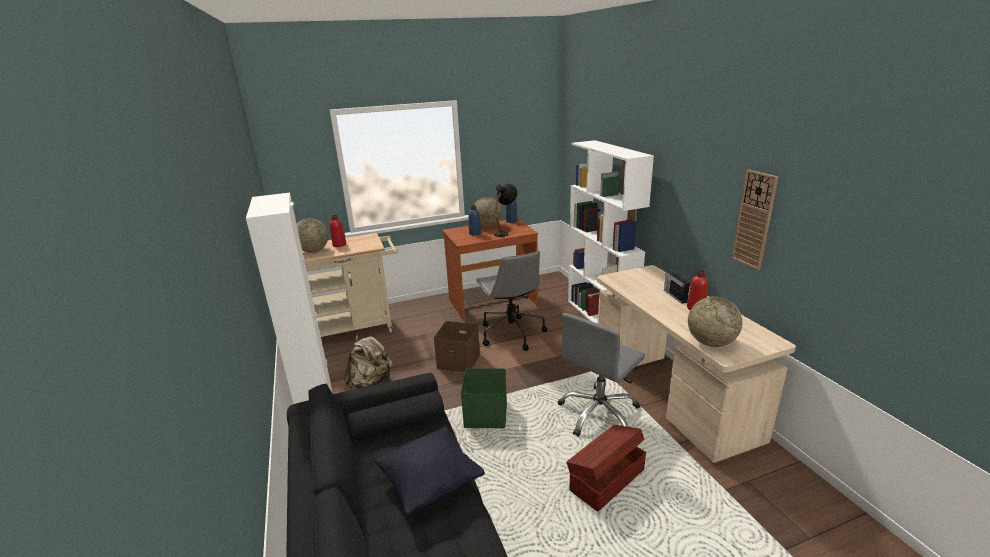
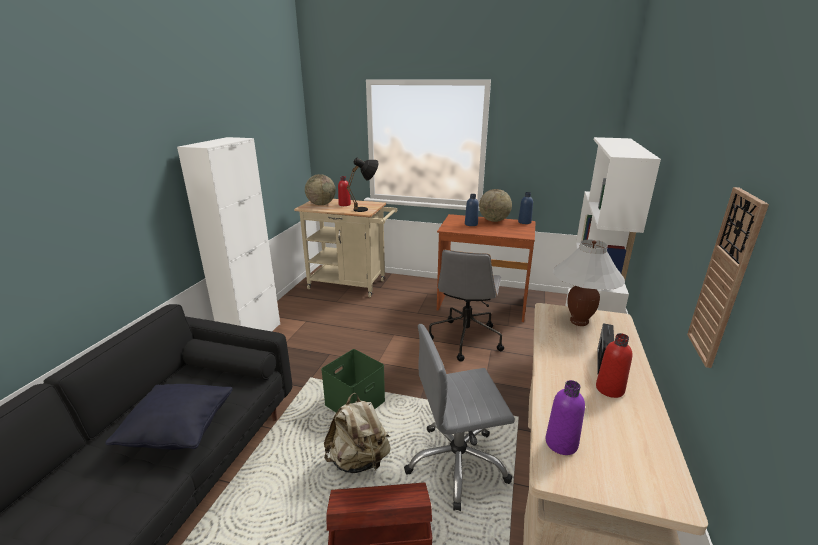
camera: 35 degrees right, 0 degrees up
beige backpack [344,333,393,389] -> beige backpack moved to [324,393,391,473]
brown storage box [434,321,480,373] -> none
black table lamp [493,184,517,237] -> black table lamp moved to [347,158,378,212]
globe [688,296,742,347] -> purple bottle [546,380,585,455]
none -> white table lamp [553,240,625,326]

